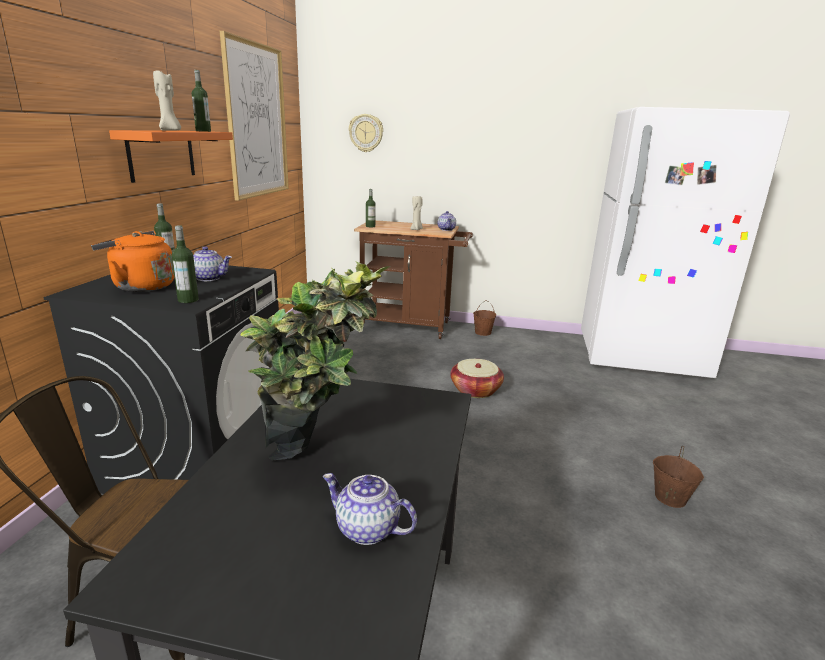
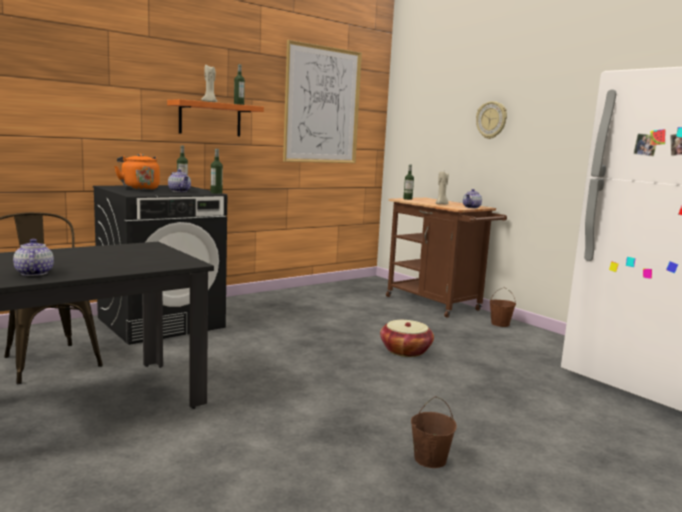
camera: 40 degrees right, 10 degrees down
bottle [171,225,199,303] -> bottle moved to [211,149,223,194]
potted plant [240,261,391,461] -> none
wall clock [349,114,383,152] -> wall clock moved to [476,101,507,139]

